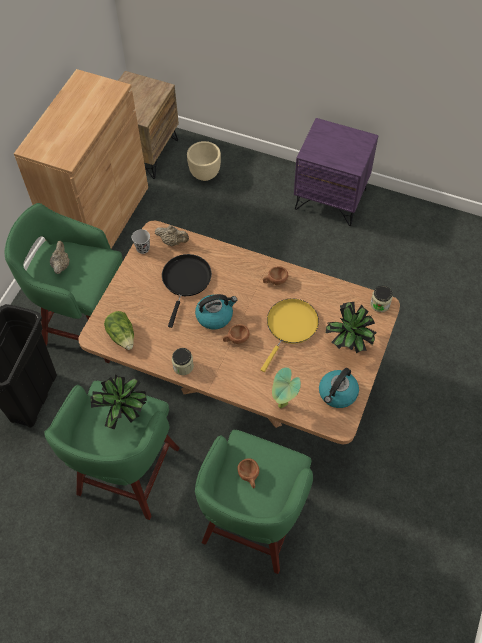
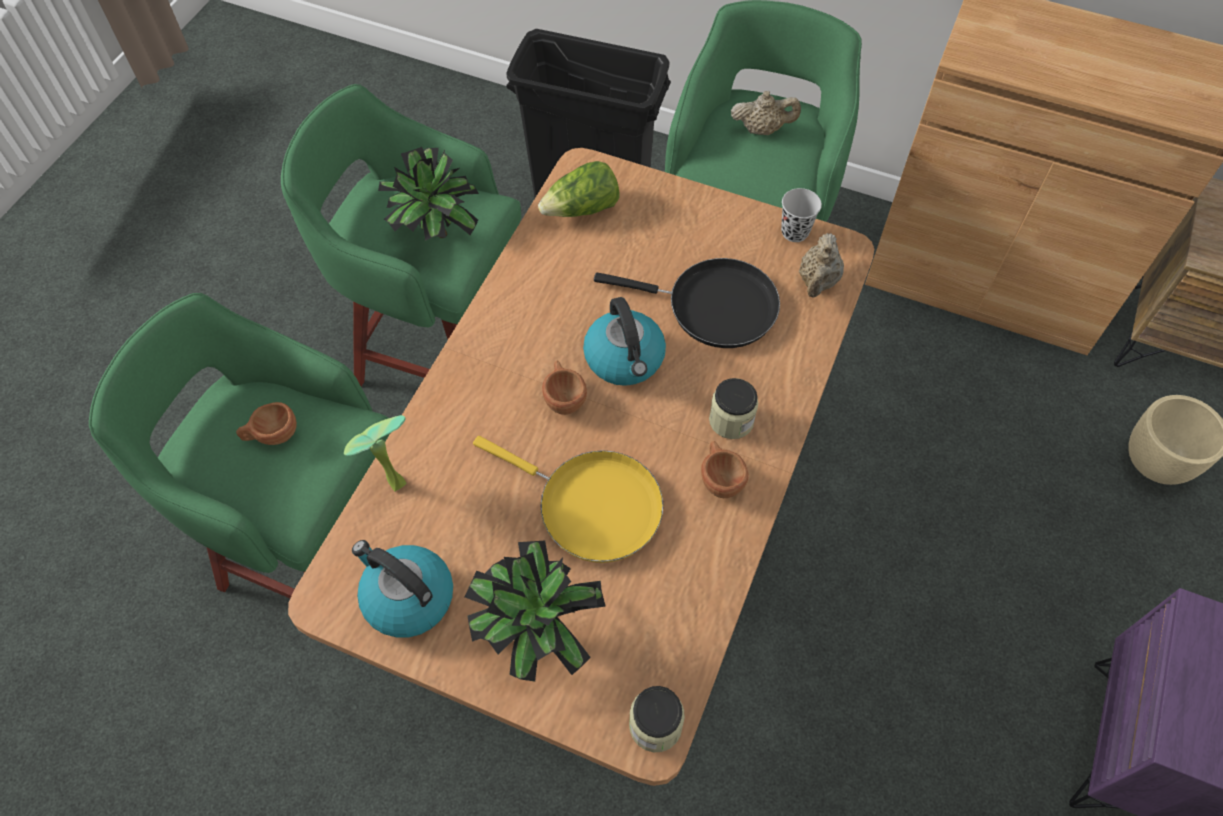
camera: 90 degrees right, 0 degrees up
jar [172,348,194,375] -> jar moved to [709,378,758,439]

